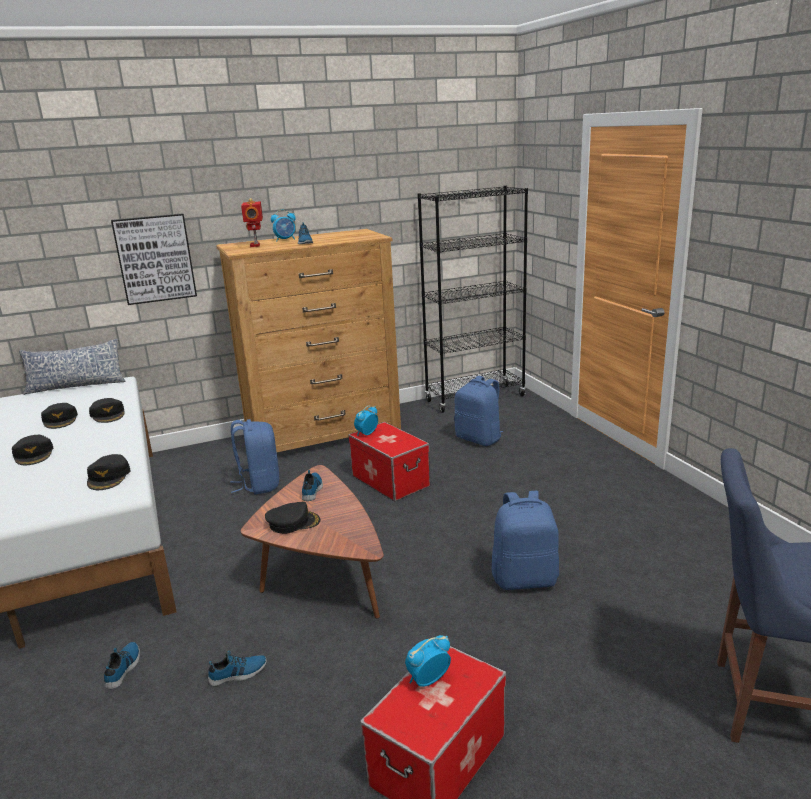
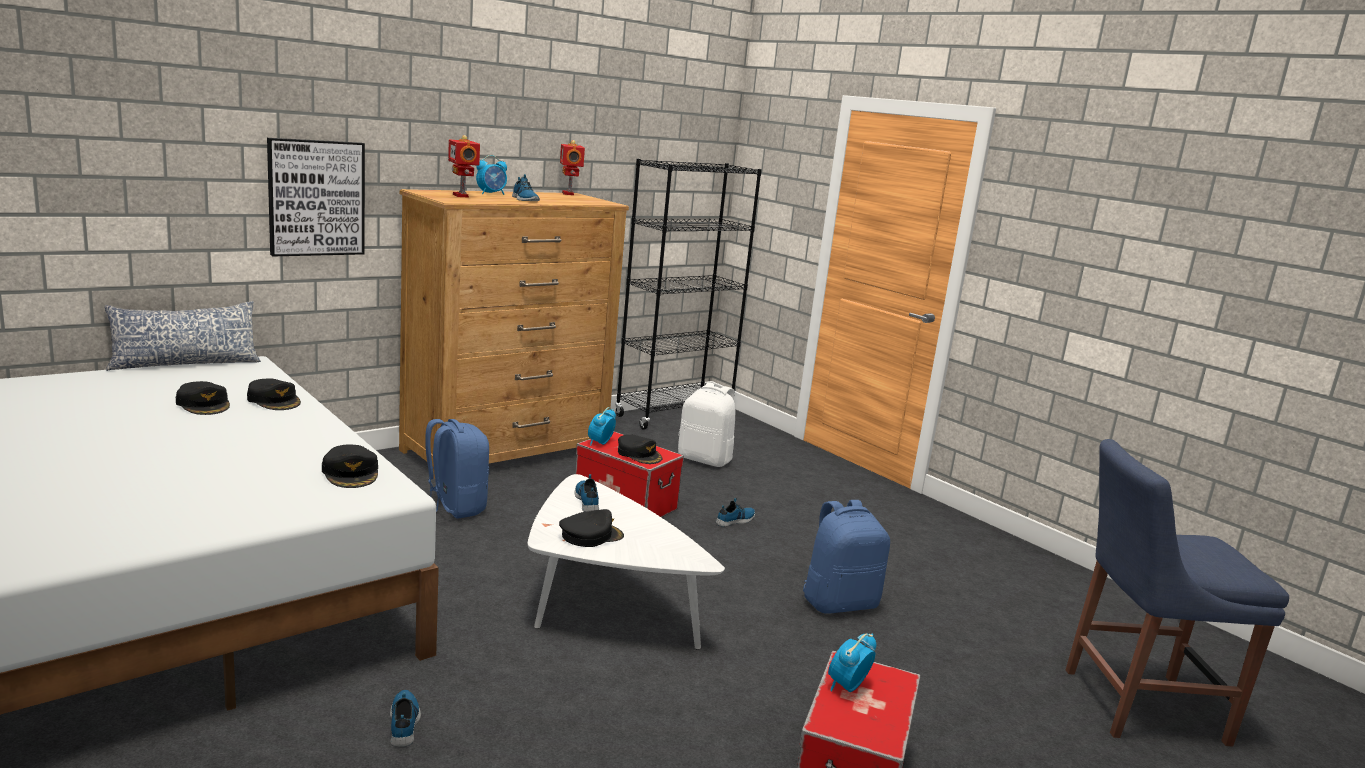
camera: 20 degrees left, 5 degrees down
black cap [12,435,53,465] -> black cap moved to [618,435,663,464]
shoe [208,650,267,686] -> shoe moved to [716,498,755,527]
brown coffee table [241,465,384,619] -> white coffee table [528,474,725,650]
blue backpack [454,376,503,446] -> white backpack [678,382,735,467]
none -> toy robot [560,140,585,195]

